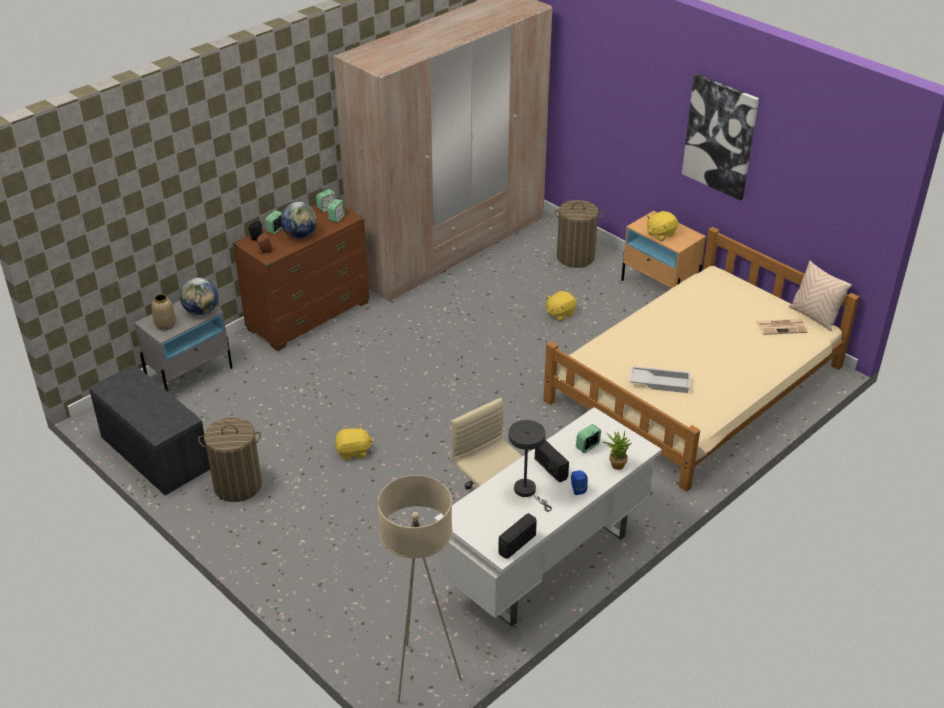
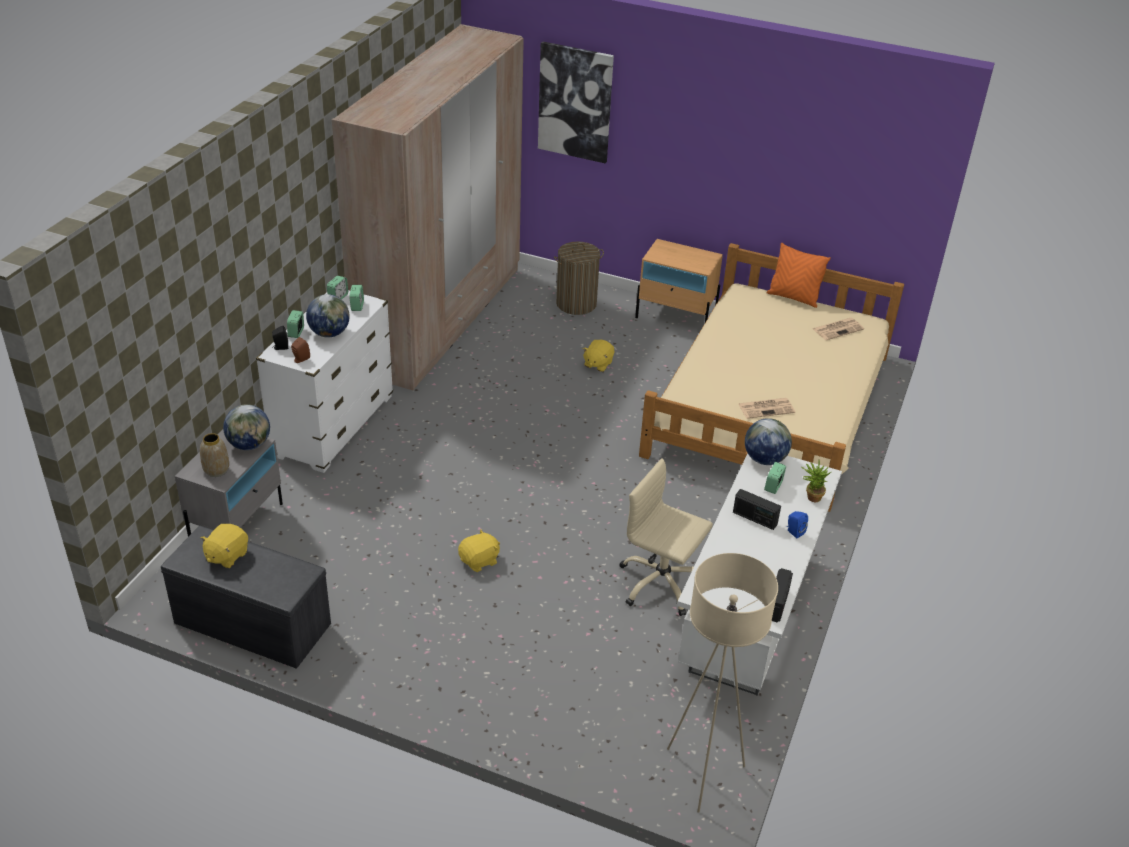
camera: 25 degrees left, 0 degrees up
laundry basket [198,417,262,502] -> none
brown dresser [233,204,370,351] -> white dresser [256,290,393,473]
grey table lamp [509,420,552,512] -> none
white tray [630,366,691,393] -> newspaper [738,398,795,419]
yellow plush toy [647,211,678,241] -> yellow plush toy moved to [201,524,248,568]
picture [682,74,759,200] -> picture moved to [538,41,614,163]
beige pillow [789,260,852,331] -> none
none -> globe [745,418,792,465]
none -> orange pillow [766,243,831,308]

